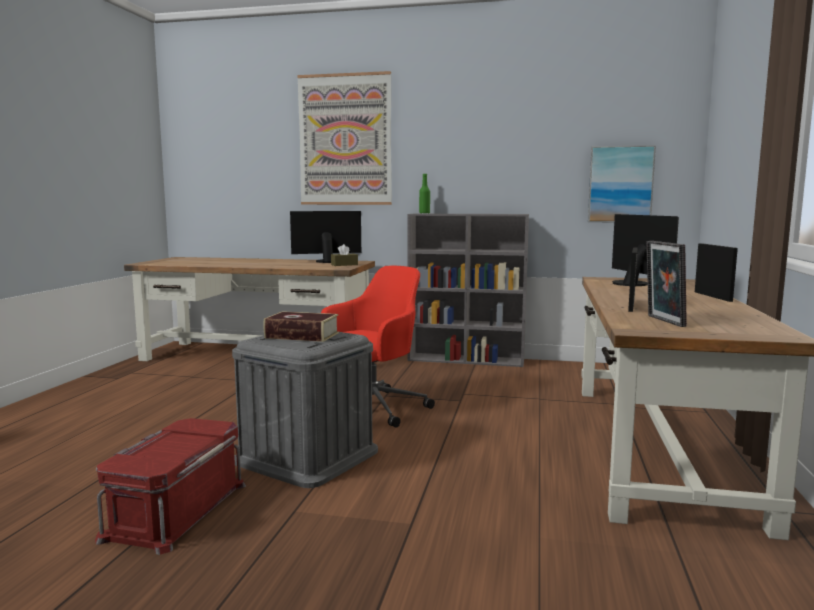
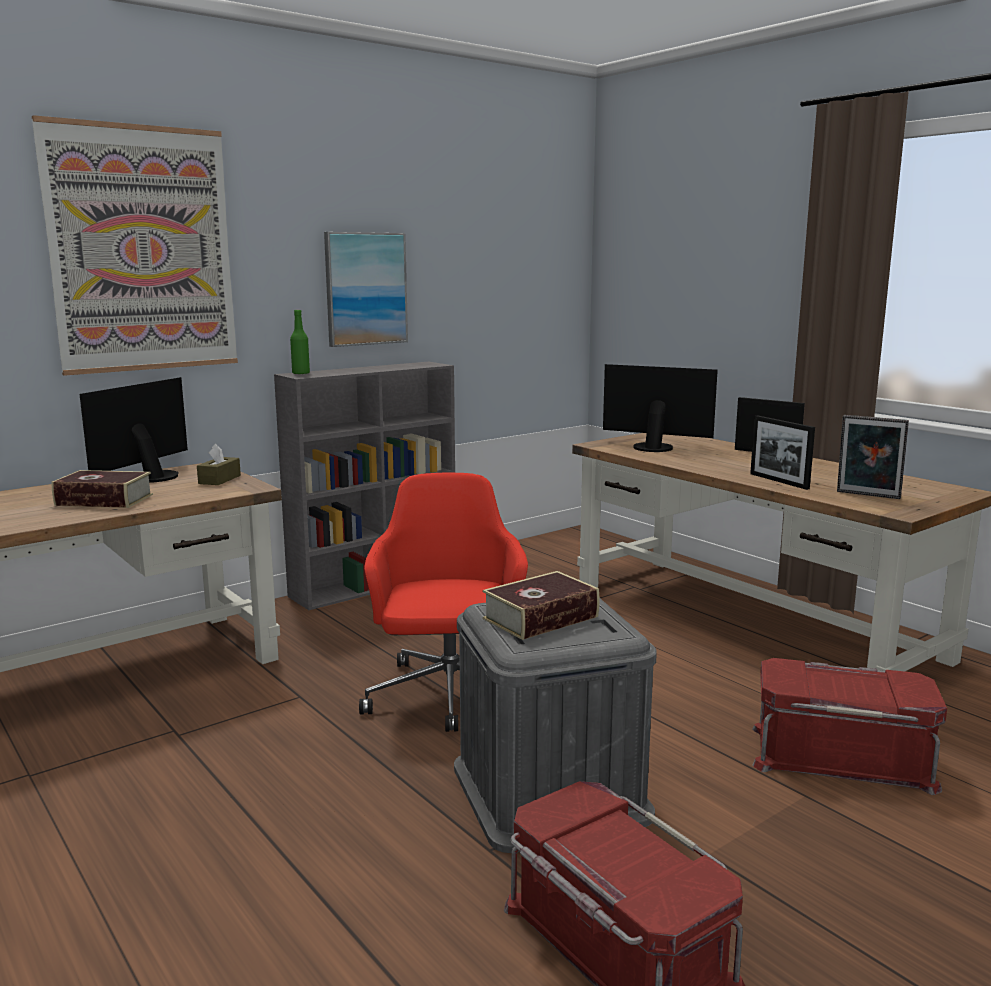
camera: 50 degrees left, 5 degrees up
picture [588,145,656,222] -> picture moved to [324,232,408,347]
none -> book [52,470,153,508]
none -> red storage box [752,658,947,795]

